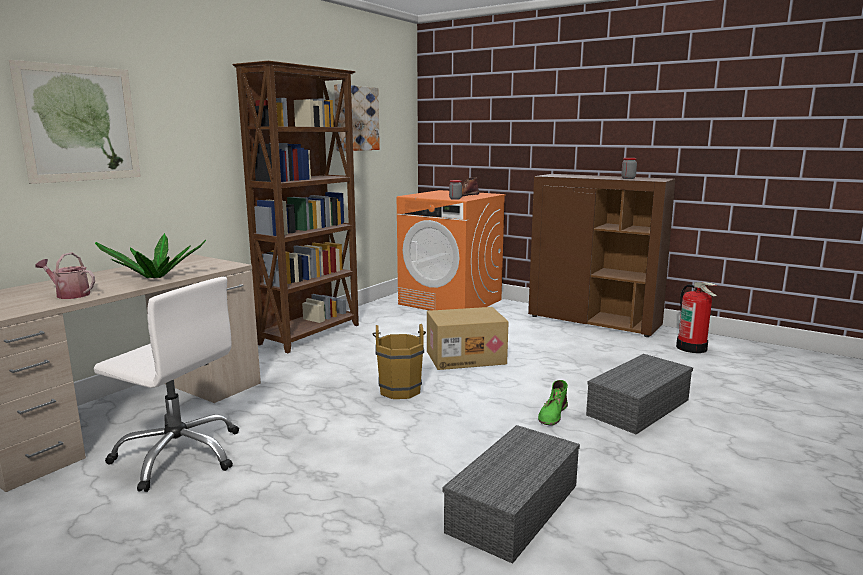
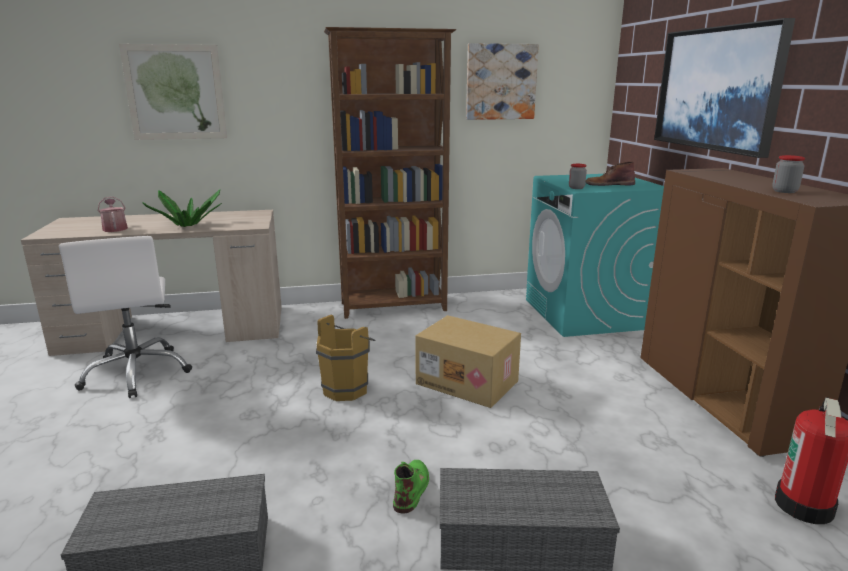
camera: 45 degrees right, 5 degrees up
orange washing machine [397,190,506,311] -> turquoise washing machine [526,174,664,337]
green boot [538,380,568,426] -> green boot turned 120 degrees clockwise [393,460,429,514]
none -> picture [654,18,795,158]

